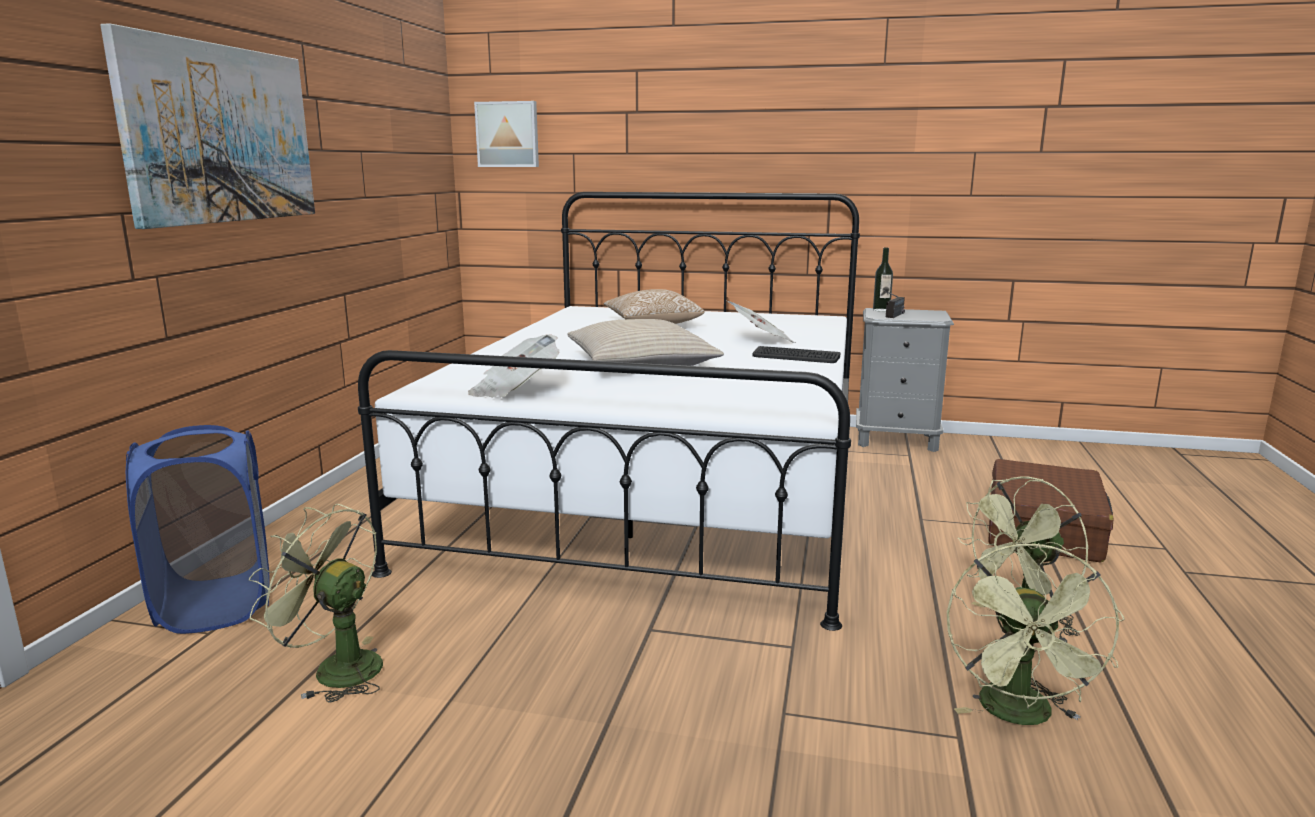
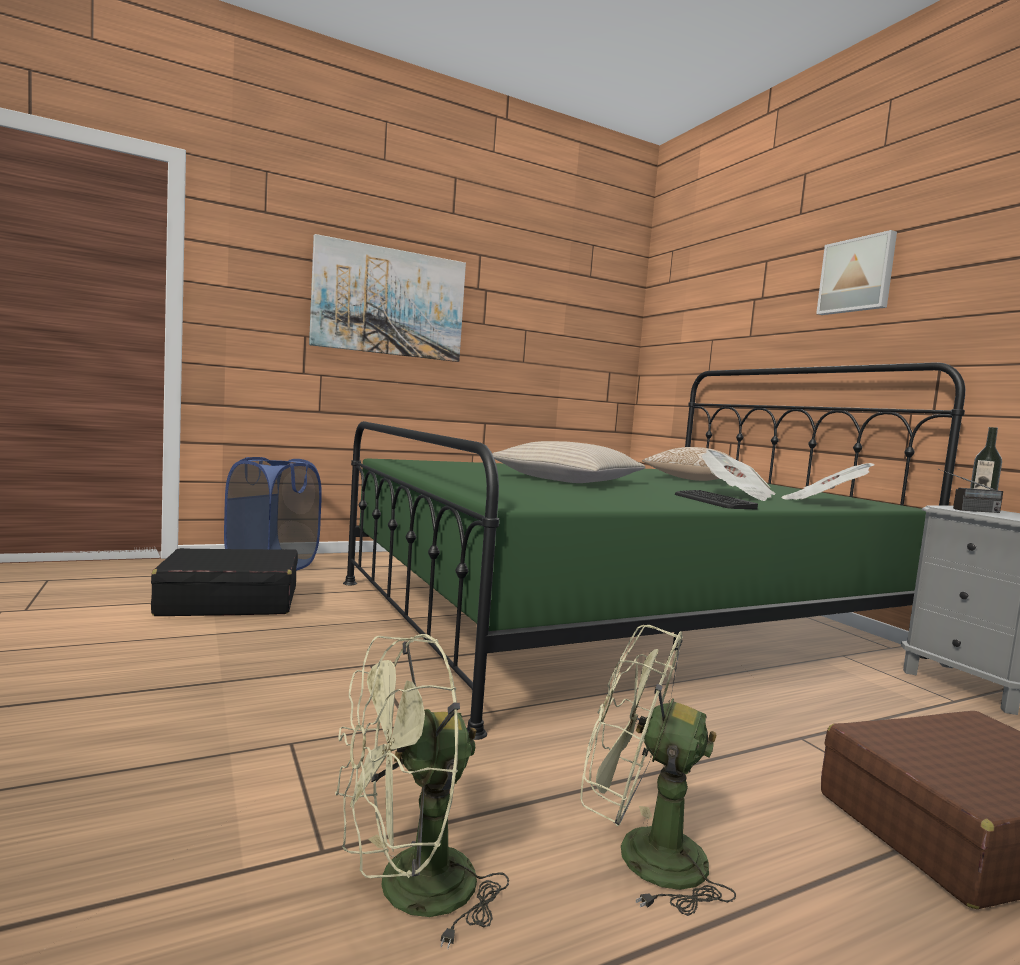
camera: 50 degrees right, 10 degrees down
green fan [249,504,383,703] -> black suitcase [151,548,298,616]
white bed [358,192,860,631] -> green bed [343,362,965,740]
newspaper [468,334,560,398] -> newspaper moved to [781,463,875,500]
picture [474,101,539,167] -> picture moved to [816,230,897,315]

